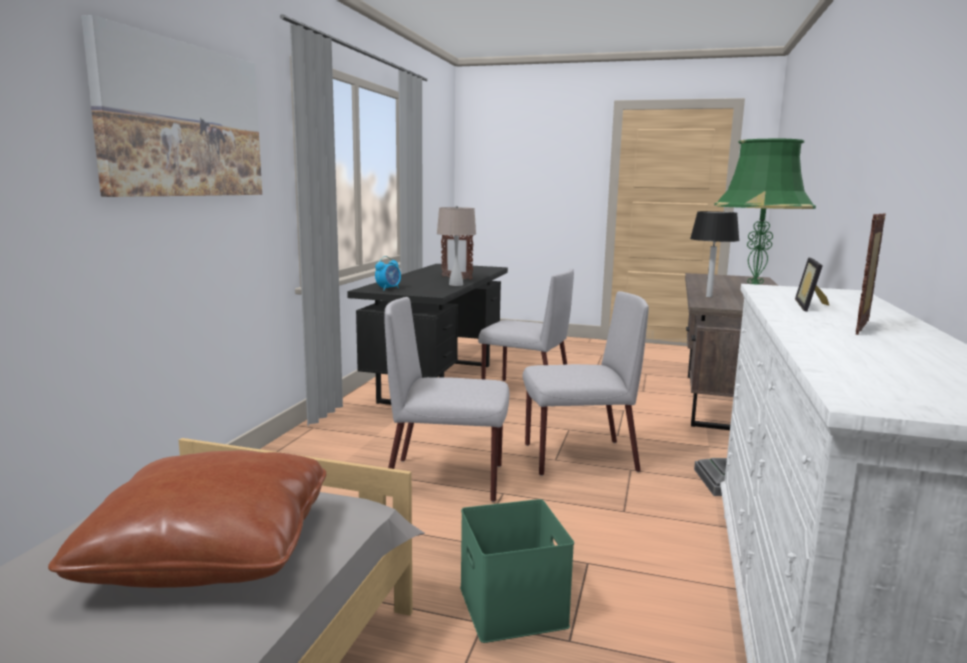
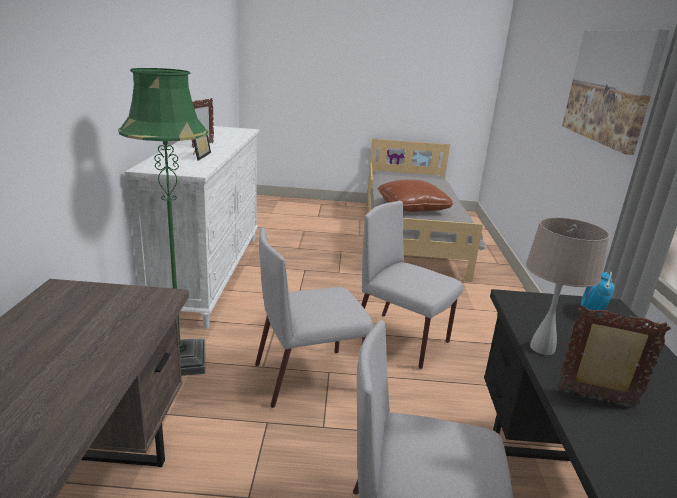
camera: 165 degrees right, 10 degrees up
grey chair [384,297,509,502] -> grey chair turned 135 degrees counterclockwise [361,201,463,369]
green storage box [460,499,574,643] -> none
black table lamp [690,211,740,297] -> none

